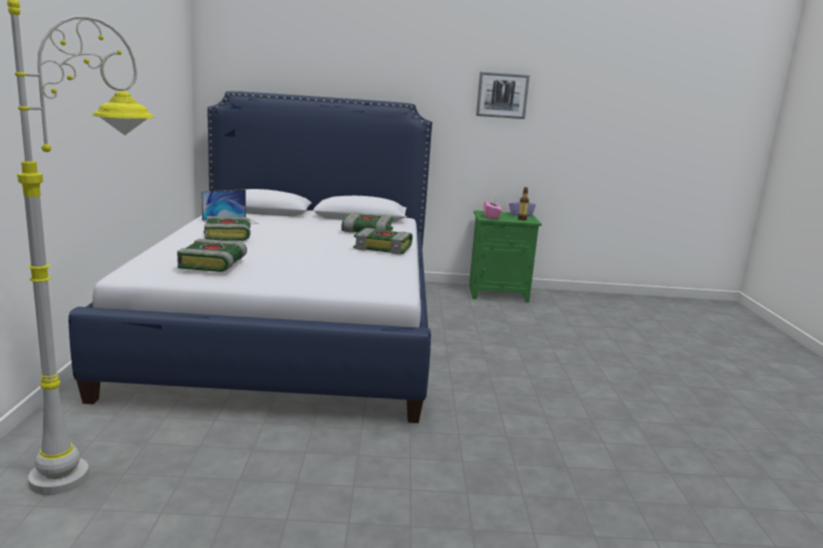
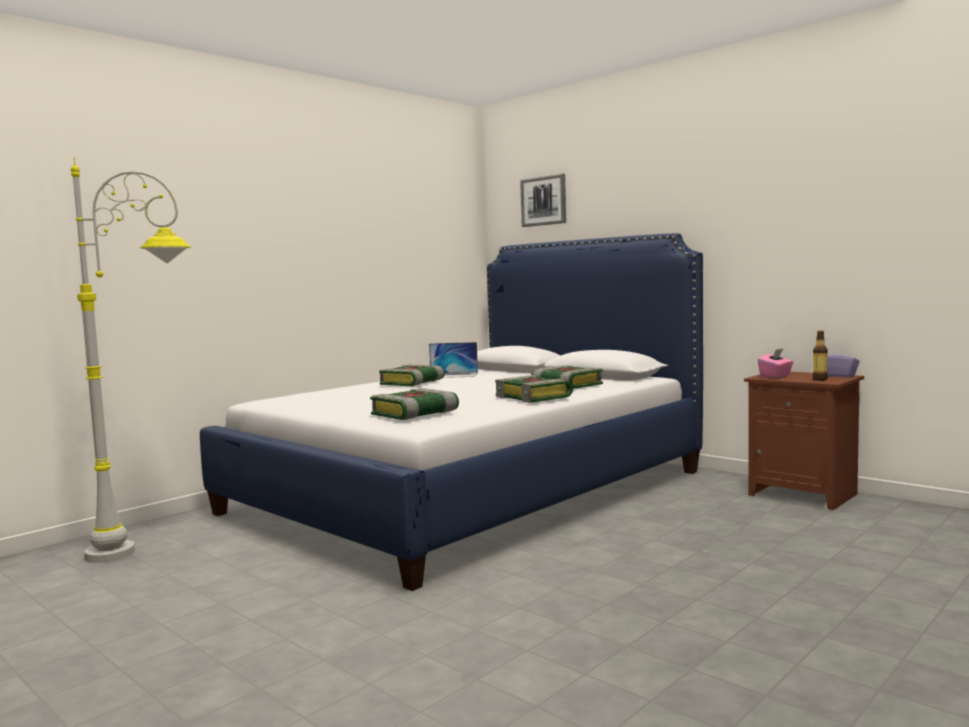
camera: 45 degrees right, 10 degrees down
book [177,239,247,272] -> book moved to [370,388,459,420]
green nightstand [469,210,542,303] -> brown nightstand [744,372,864,510]
picture [476,71,530,119] -> picture moved to [520,174,566,227]

